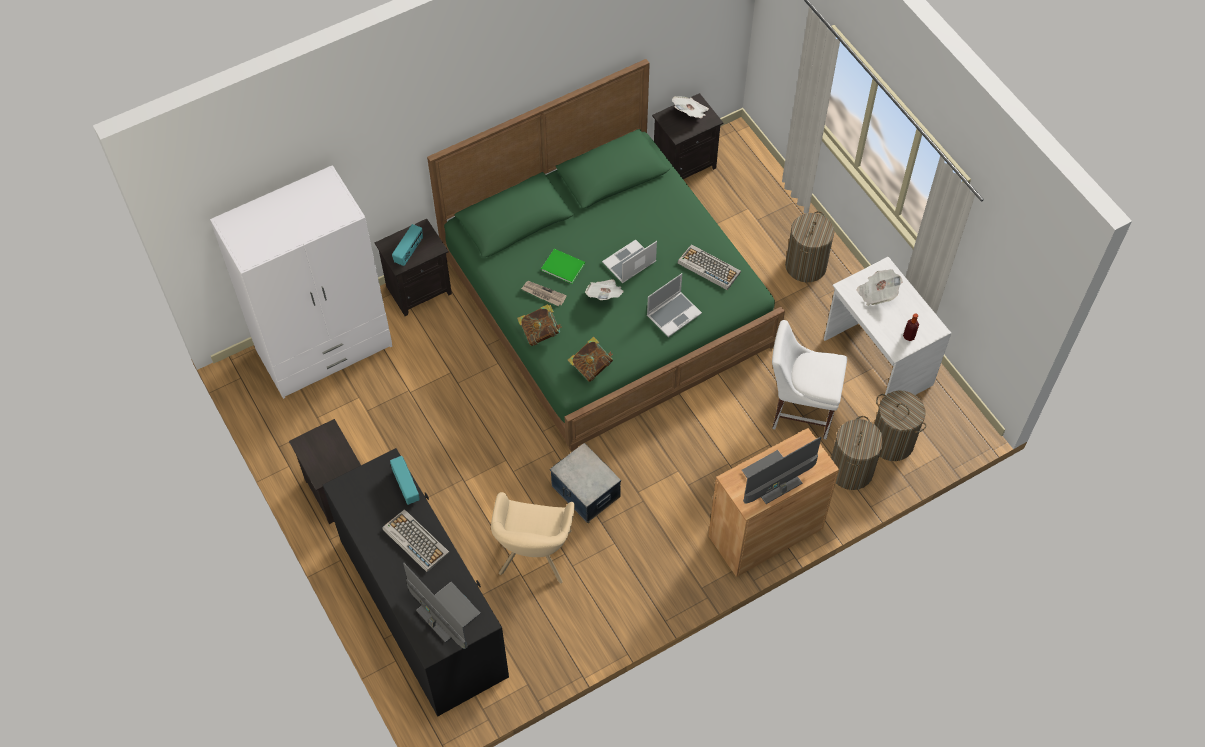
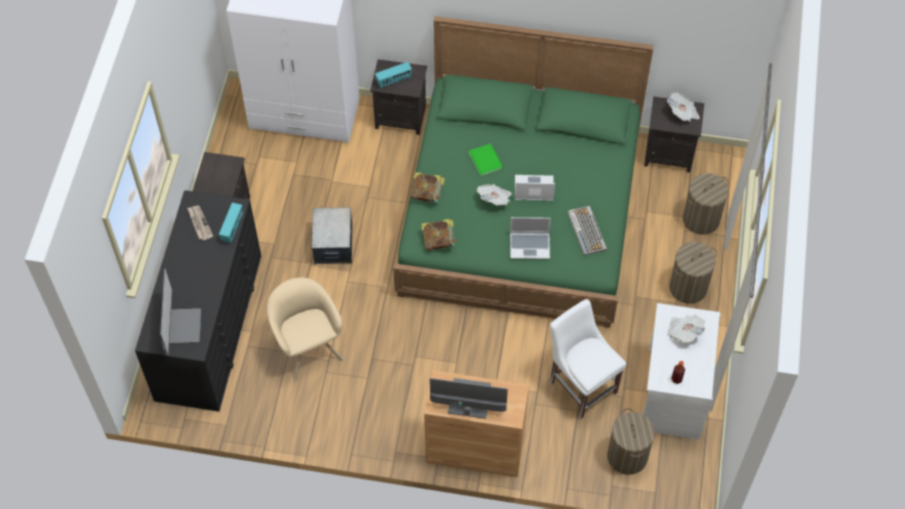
camera: 40 degrees right, 0 degrees up
keyboard [382,509,450,573] -> none
beige armchair [491,492,575,583] -> beige armchair turned 105 degrees clockwise [267,278,344,382]
newspaper [521,281,567,306] -> newspaper moved to [187,206,213,240]
storage box [550,443,621,523] -> storage box moved to [311,207,352,265]
laundry basket [831,416,884,490] -> laundry basket moved to [683,173,729,235]

